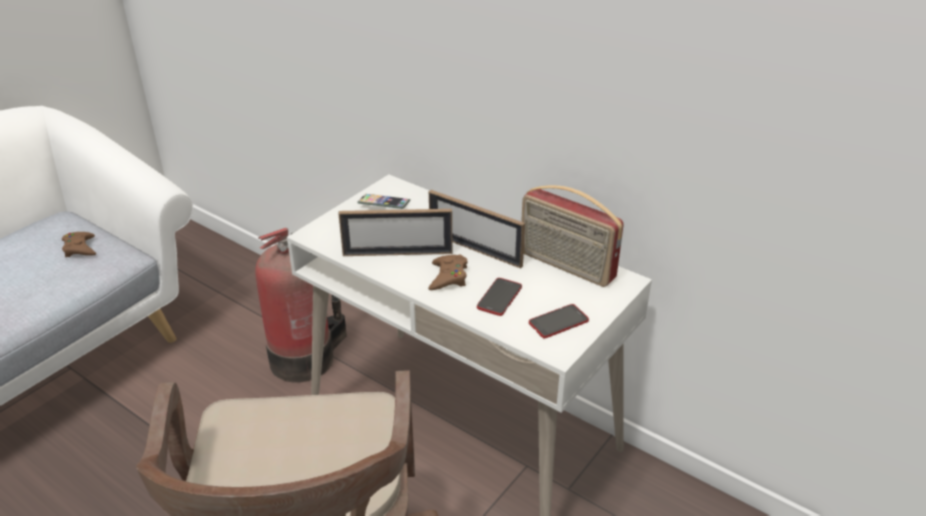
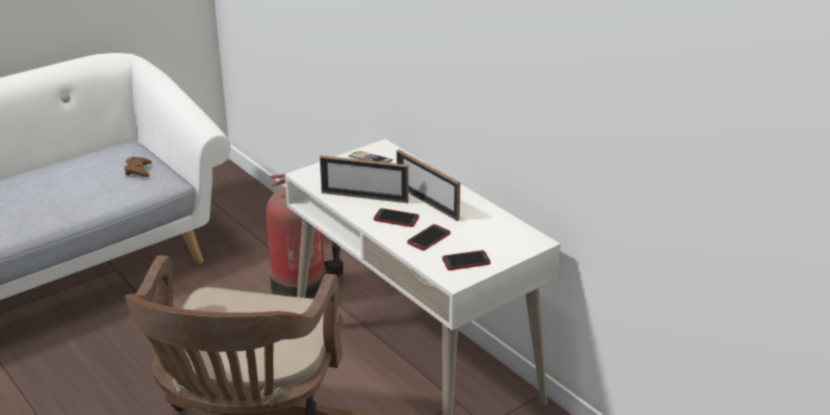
camera: 15 degrees right, 5 degrees down
brown game controller [428,254,468,290] -> phone [374,208,419,227]
radio [521,185,624,287] -> none

